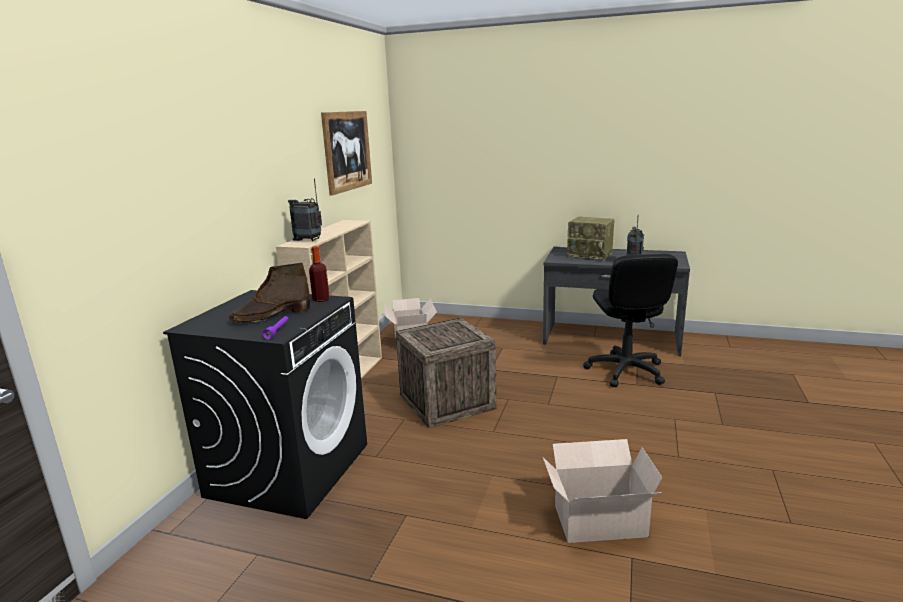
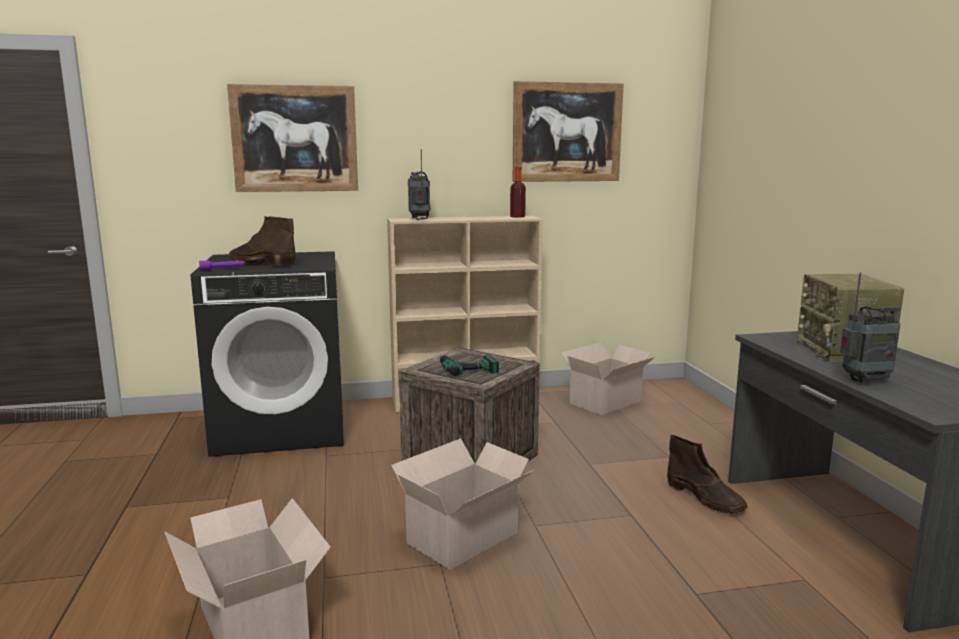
camera: 60 degrees right, 5 degrees down
bottle [309,246,329,302] -> bottle moved to [510,166,526,218]
black office chair [583,254,678,387] -> none
none -> picture [227,84,358,192]
none -> cardboard box [391,438,534,570]
none -> power drill [440,355,499,376]
none -> brown boot [667,435,747,514]

